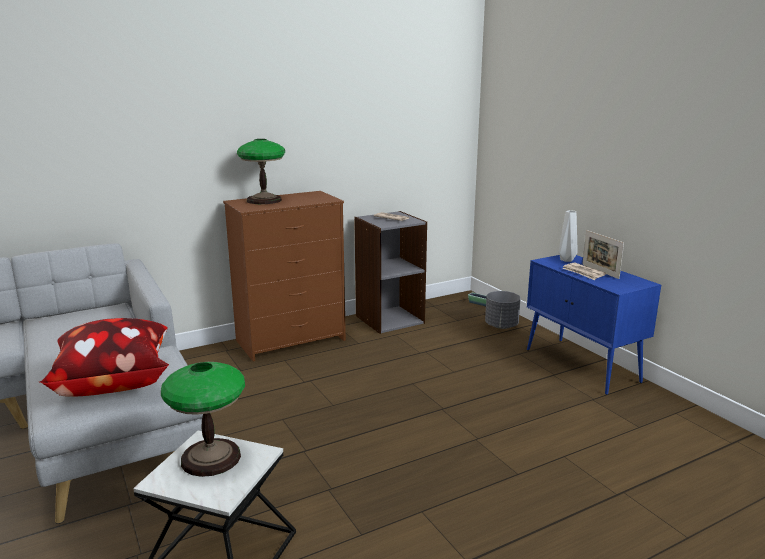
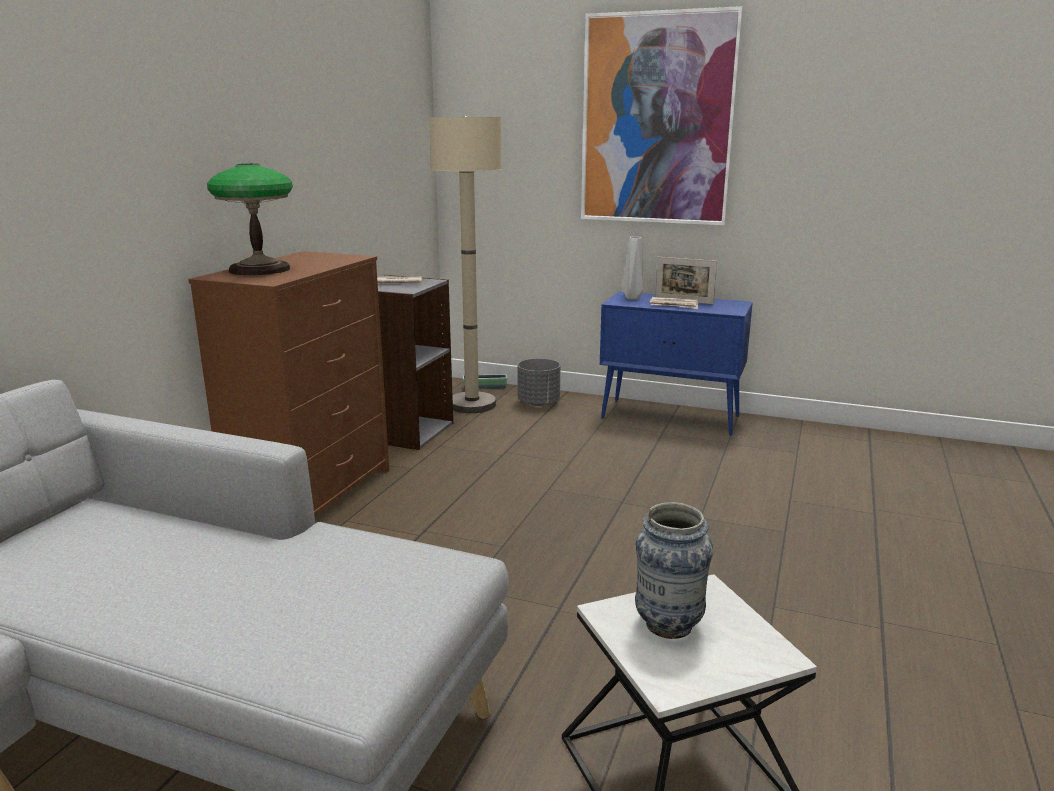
camera: 40 degrees left, 0 degrees up
pillow [39,318,169,397] -> none
table lamp [161,362,245,477] -> vase [635,502,713,639]
none -> beige floor lamp [429,116,502,413]
none -> picture [581,6,743,225]

